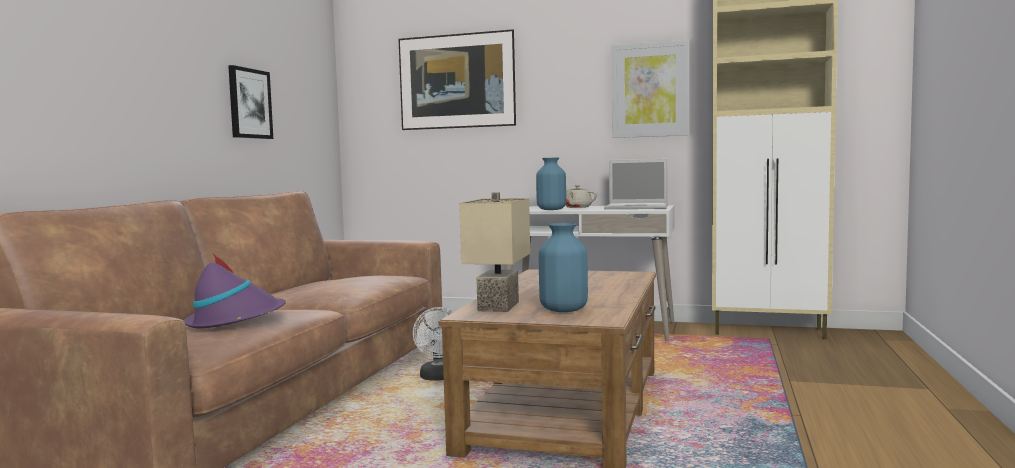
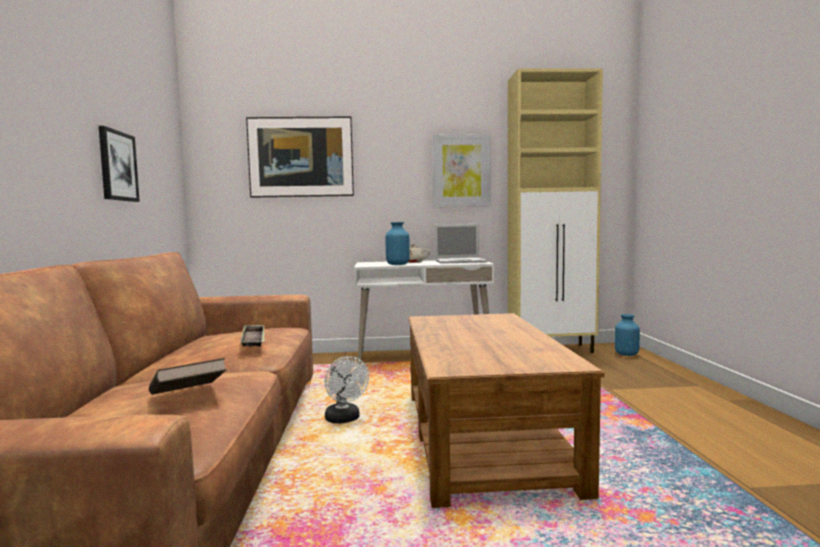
camera: 20 degrees left, 0 degrees up
purple hat [183,254,286,328] -> brown book [149,358,227,395]
beige table lamp [459,192,530,312] -> none
blue vase [539,223,588,312] -> blue vase moved to [615,314,640,356]
none -> tray [240,325,265,347]

